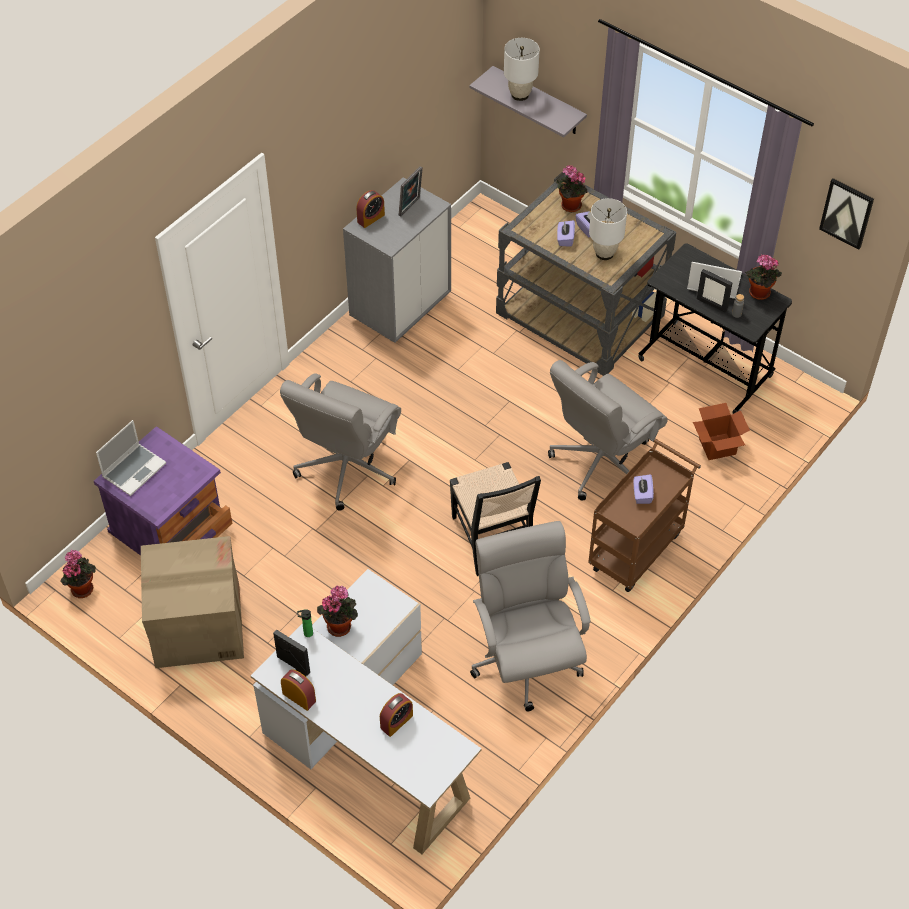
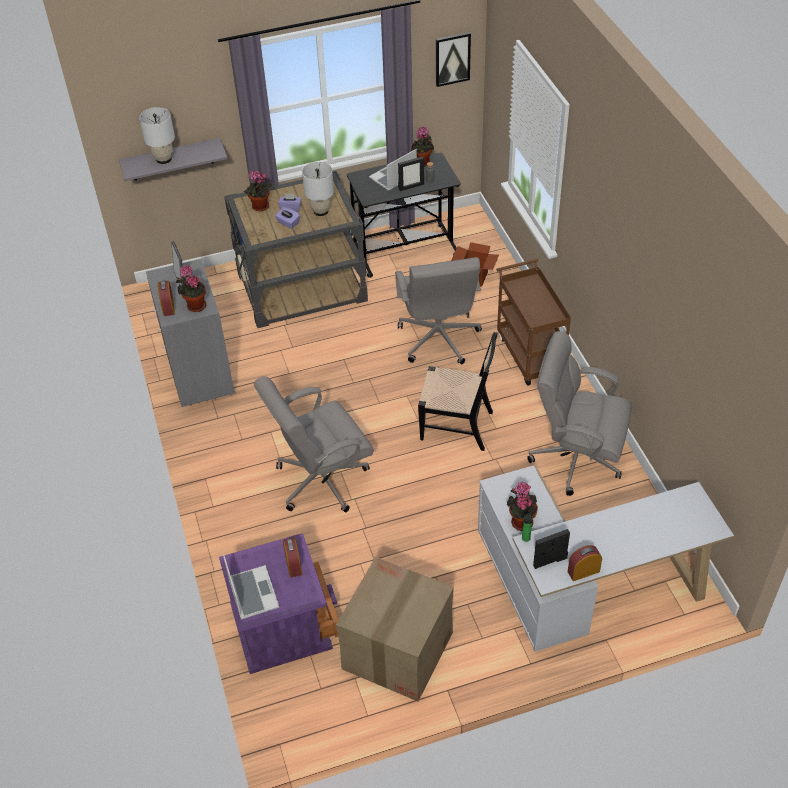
camera: 55 degrees left, 5 degrees down
potted plant [60,550,96,598] -> potted plant moved to [176,265,206,312]
grey office chair [280,373,401,511] -> grey office chair turned 90 degrees clockwise [254,376,374,512]
alarm clock [380,693,413,737] -> alarm clock moved to [283,537,302,578]
purple tissue box [634,474,654,504] -> none

